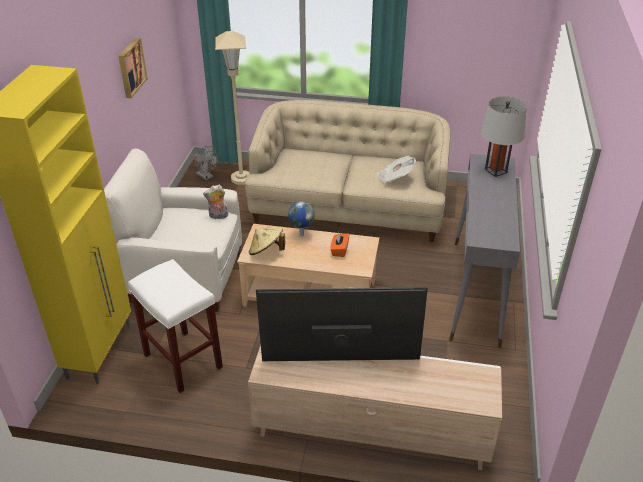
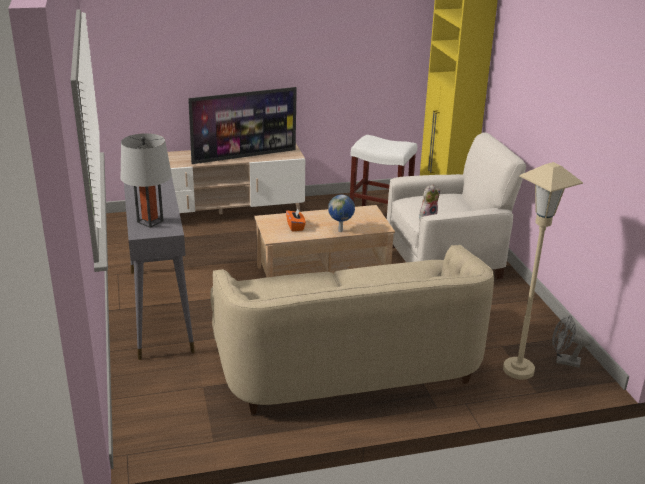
camera: 155 degrees right, 10 degrees down
picture [118,38,148,98] -> none
beige hat [249,227,285,255] -> none
newspaper [376,156,416,183] -> none

